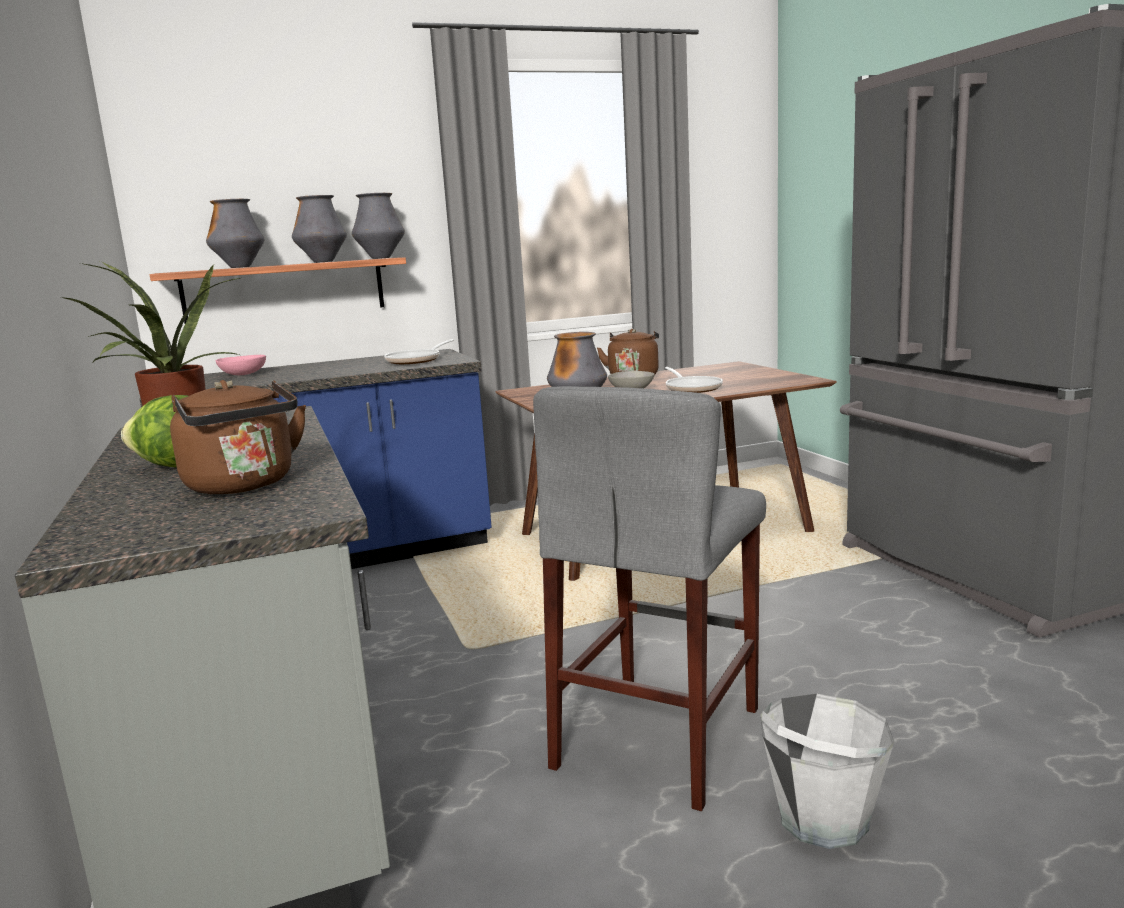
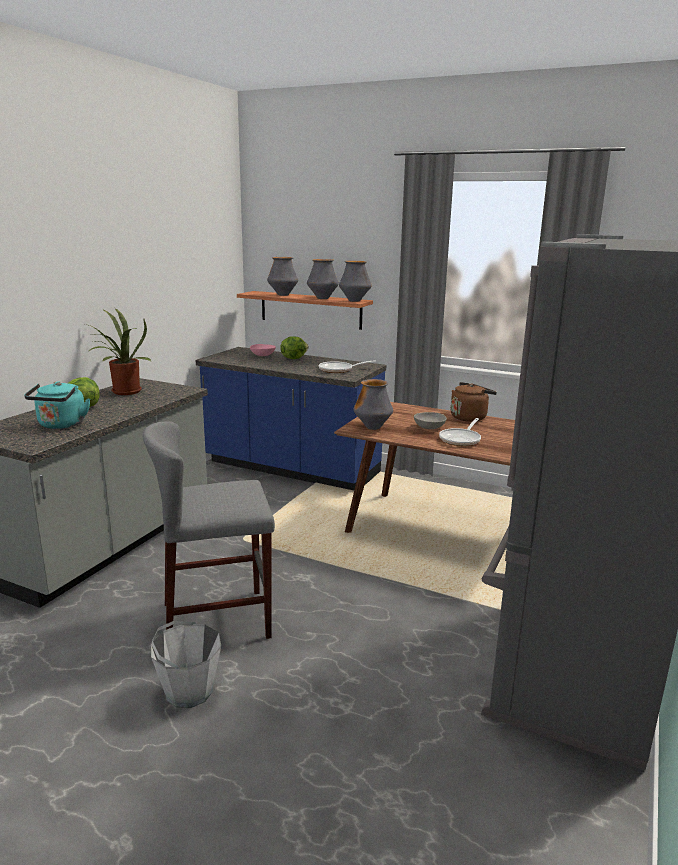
camera: 45 degrees right, 5 degrees up
brown kettle [170,380,306,494] -> turquoise kettle [24,381,90,429]
none -> lettuce [280,336,309,359]

